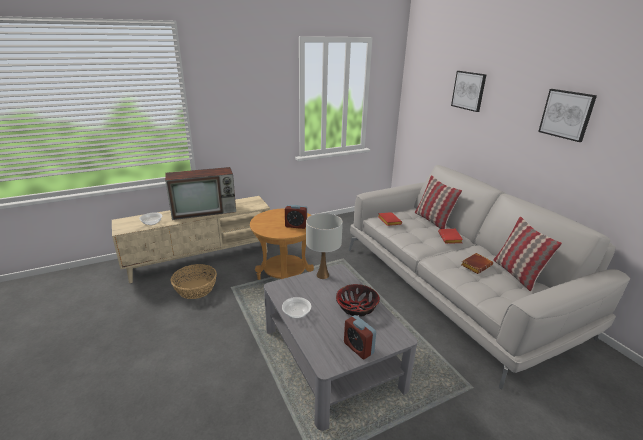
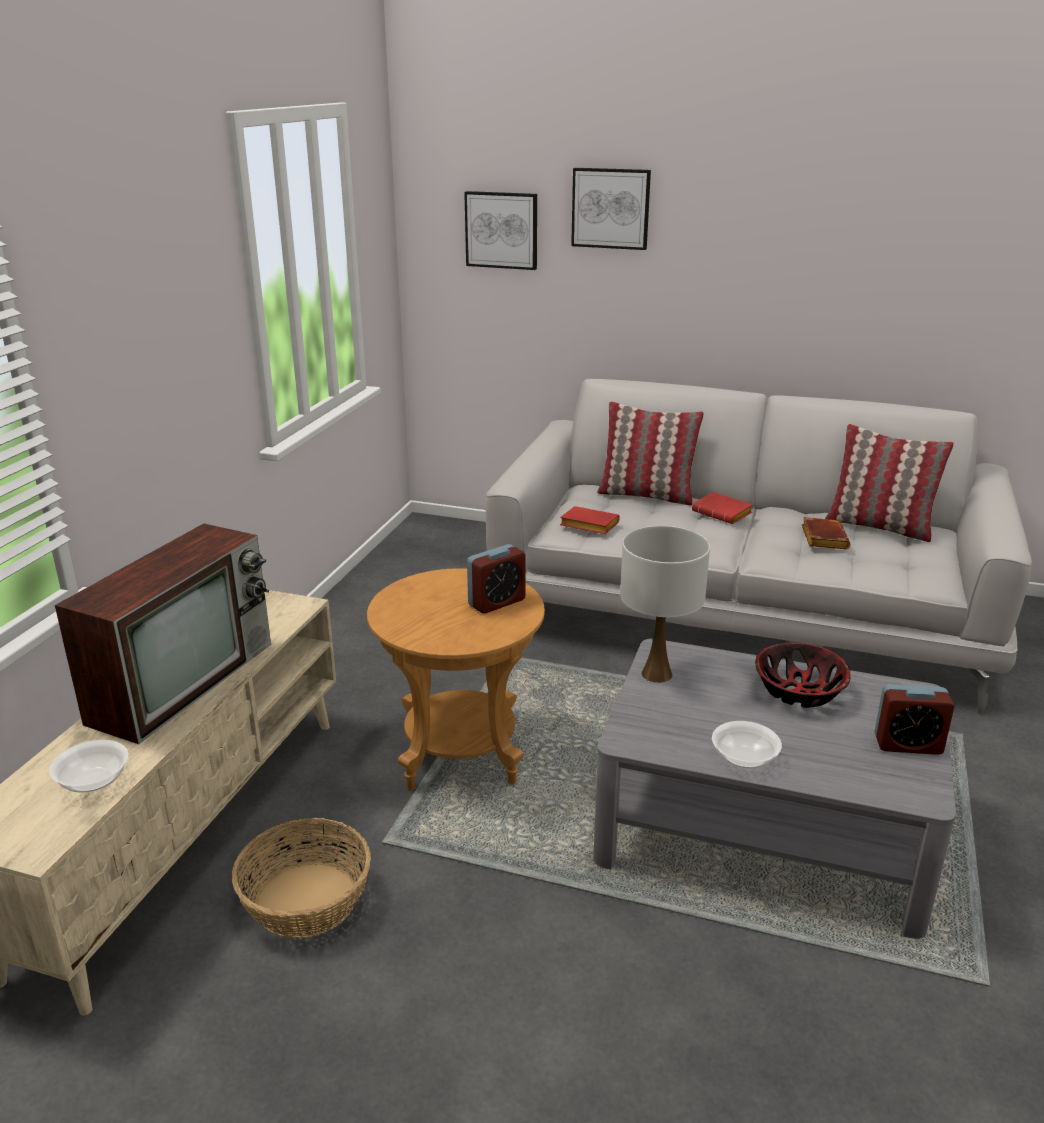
camera: 45 degrees left, 0 degrees up
picture [538,89,597,142] -> picture moved to [464,191,537,270]

